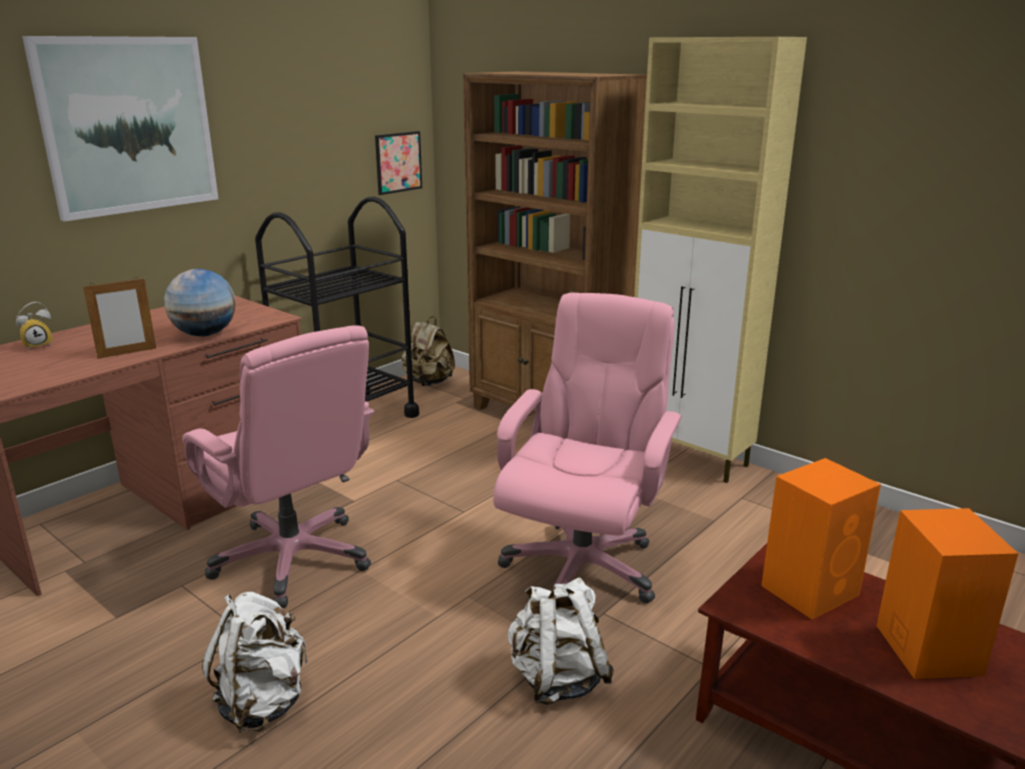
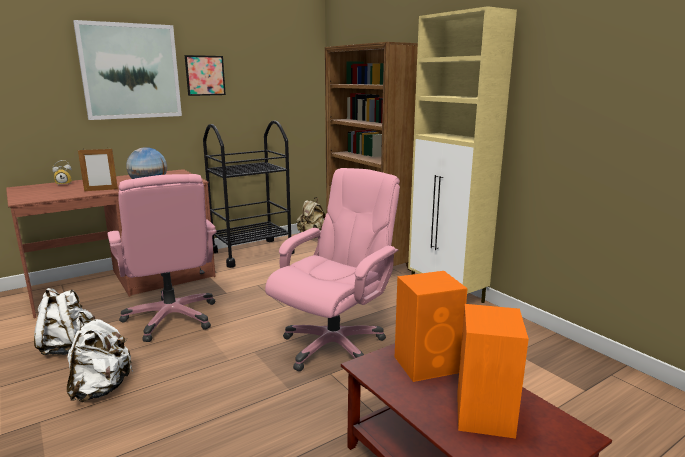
camera: 15 degrees right, 5 degrees down
picture [375,131,422,195] -> picture moved to [185,55,226,96]
white backpack [508,578,614,705] -> white backpack moved to [34,288,95,355]

